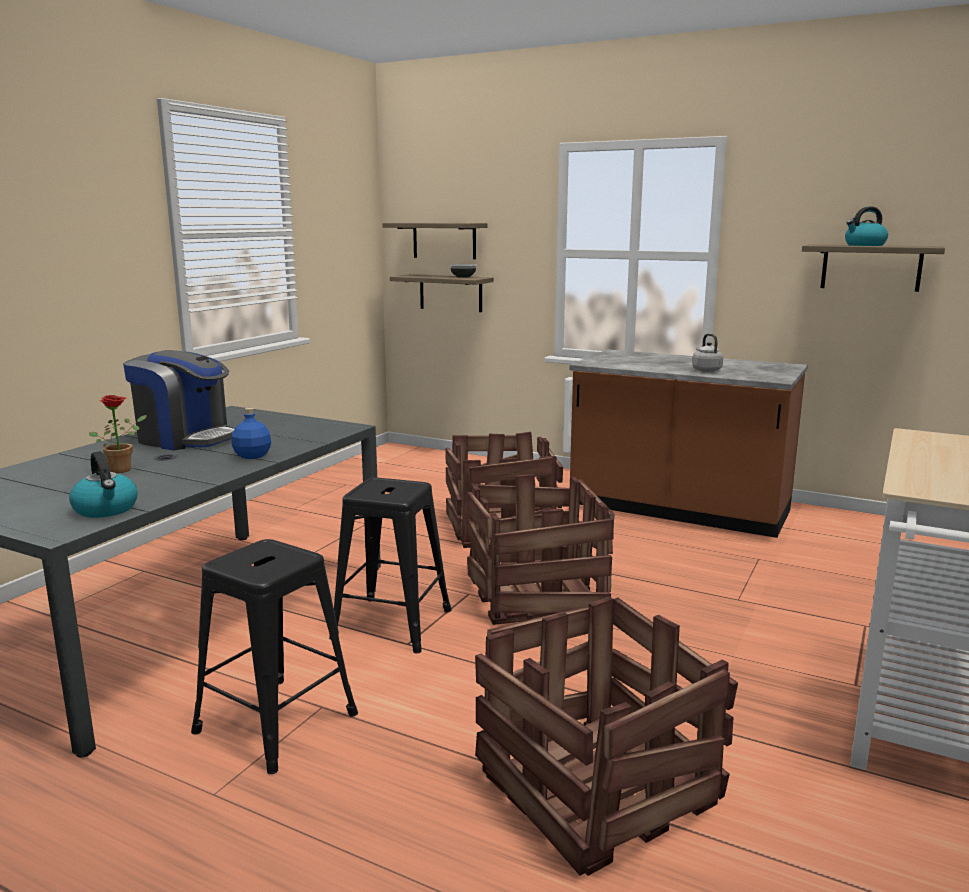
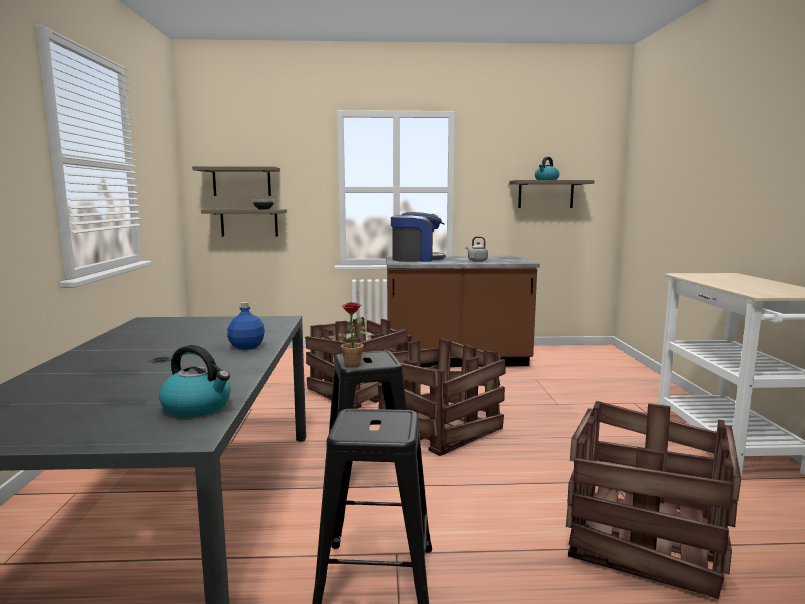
camera: 30 degrees left, 5 degrees down
potted plant [89,395,147,473] -> potted plant moved to [328,302,366,367]
coffee machine [123,350,236,451] -> coffee machine moved to [391,212,446,262]

